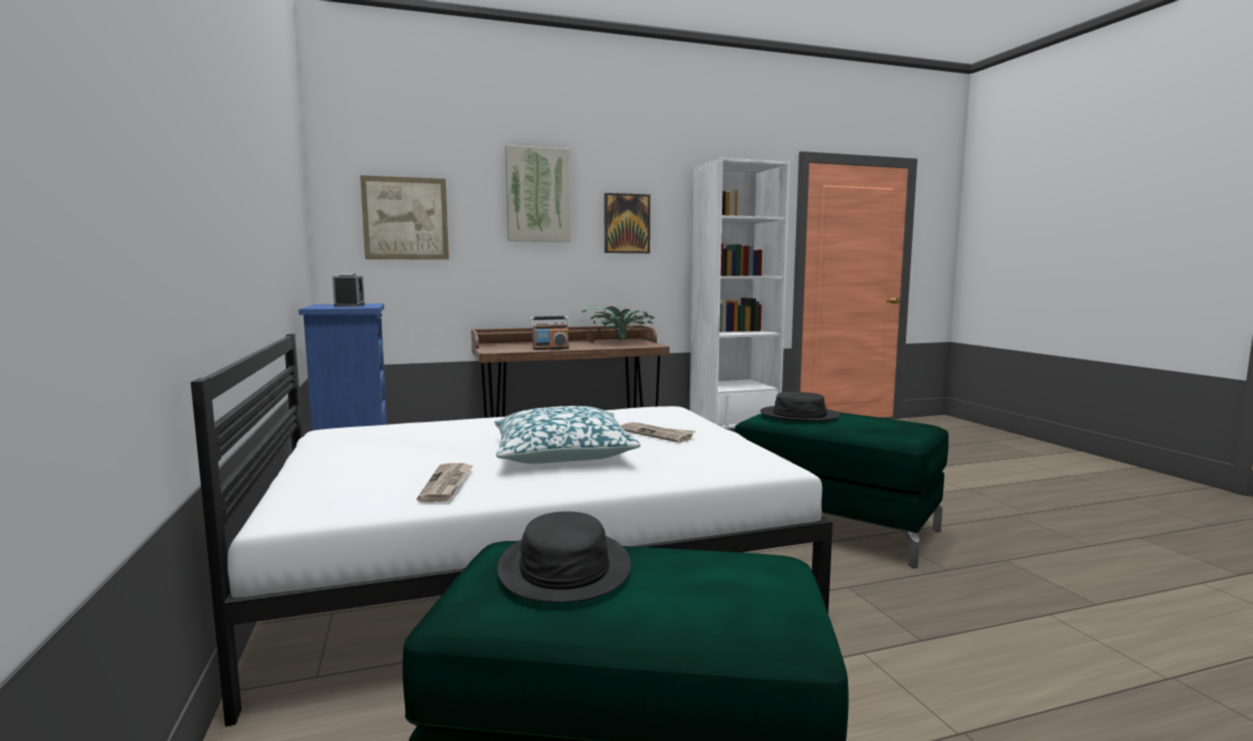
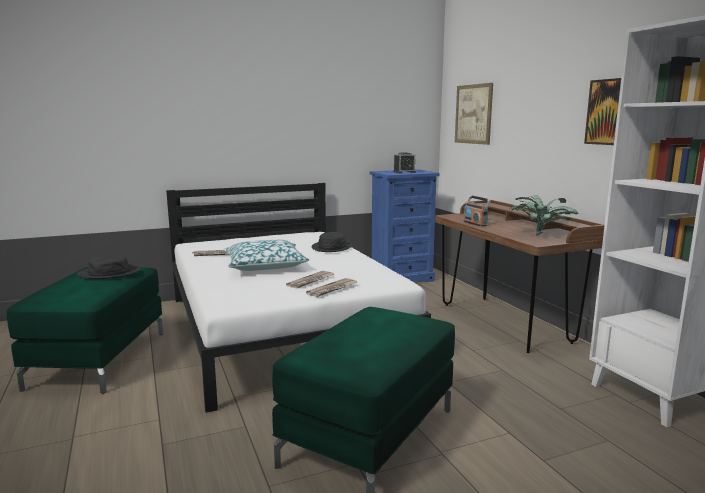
camera: 85 degrees right, 5 degrees up
picture [505,145,571,242] -> none
black hat [760,392,841,421] -> black hat moved to [312,232,352,252]
none -> newspaper [306,278,358,297]

